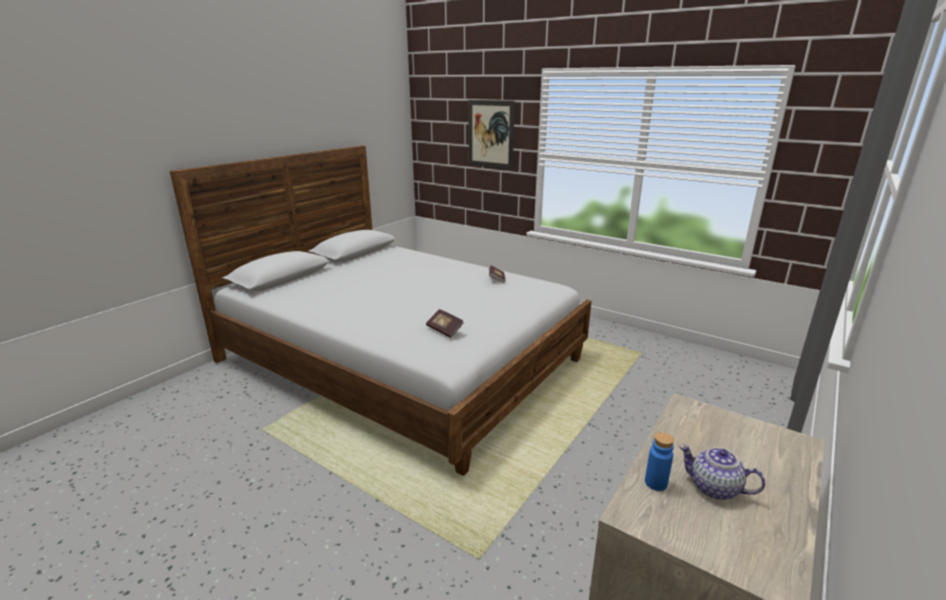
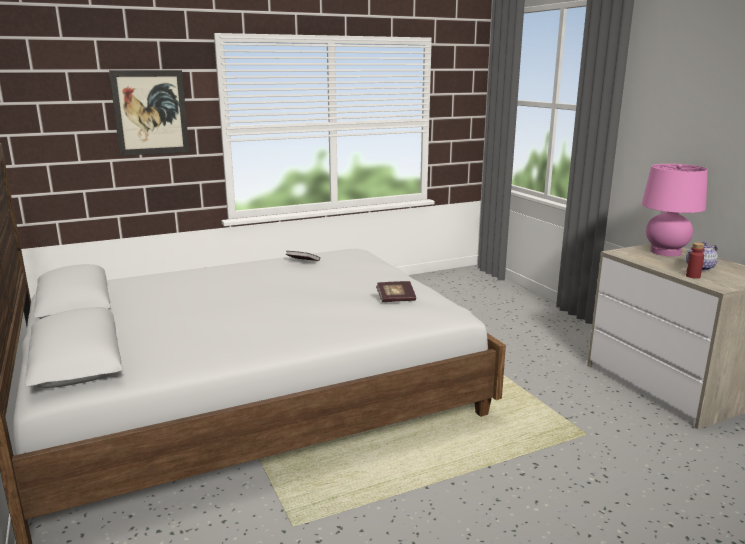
camera: 60 degrees left, 5 degrees down
blue bottle [645,432,674,491] -> red bottle [686,242,705,279]
none -> pink table lamp [642,164,708,256]

